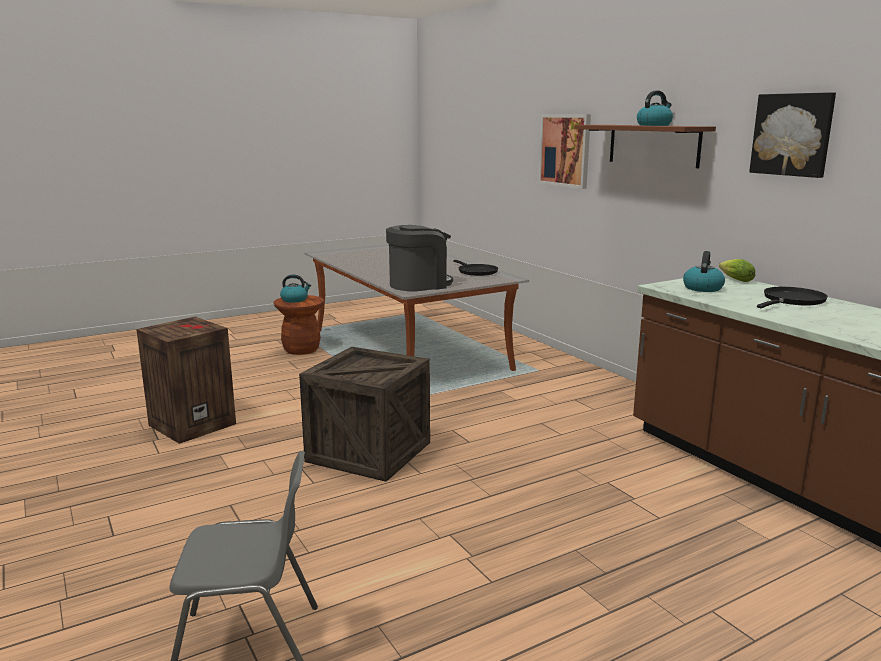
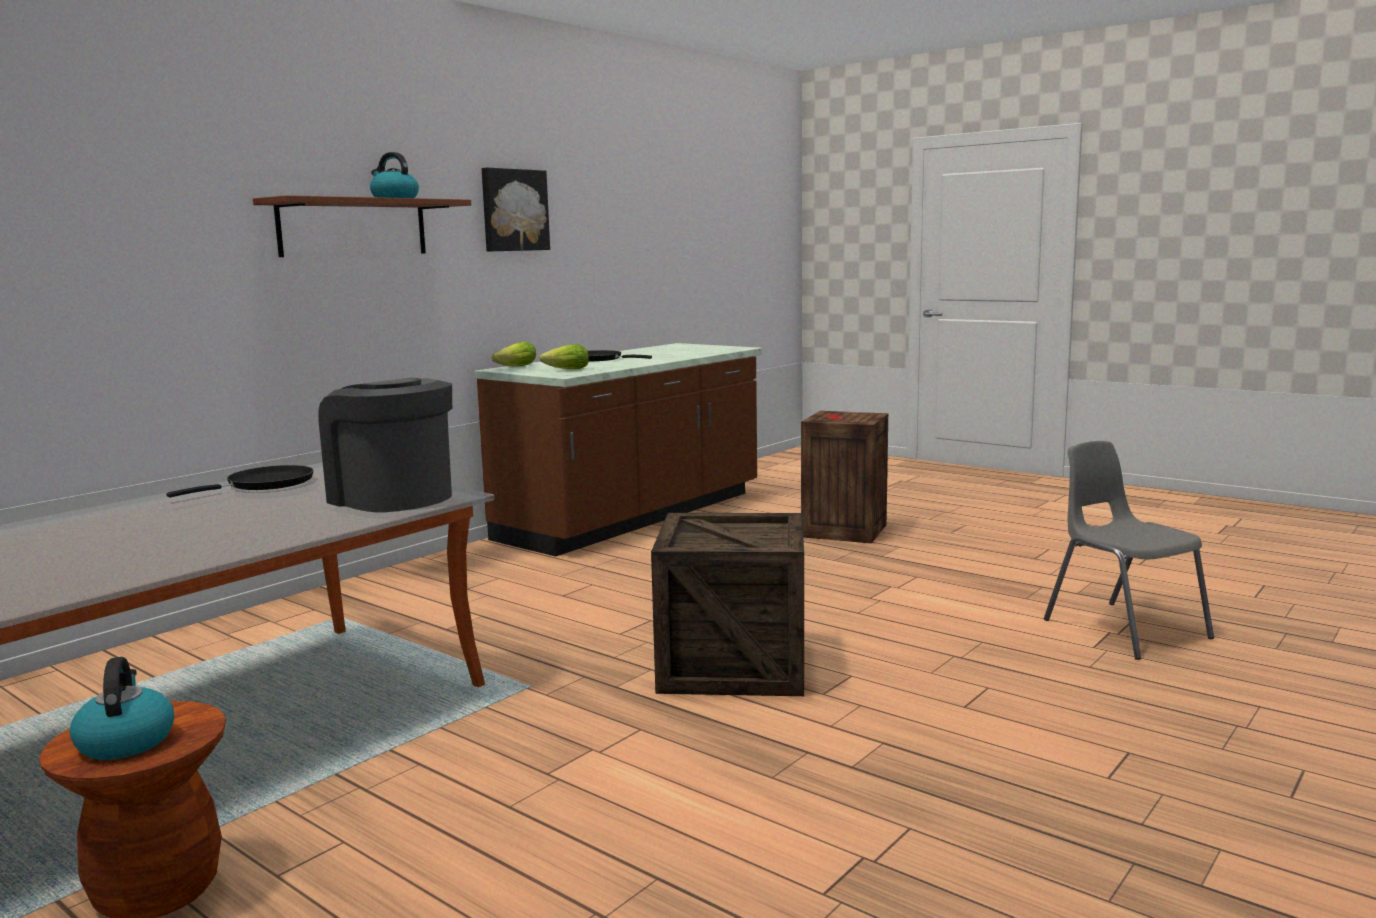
camera: 110 degrees left, 5 degrees down
crate [136,317,236,444] -> crate moved to [801,411,888,544]
picture [538,114,591,189] -> none
kettle [683,251,725,292] -> lettuce [540,344,589,369]

